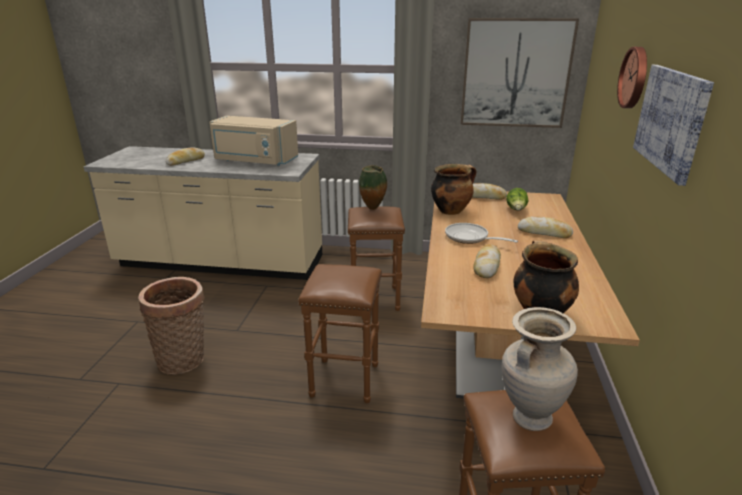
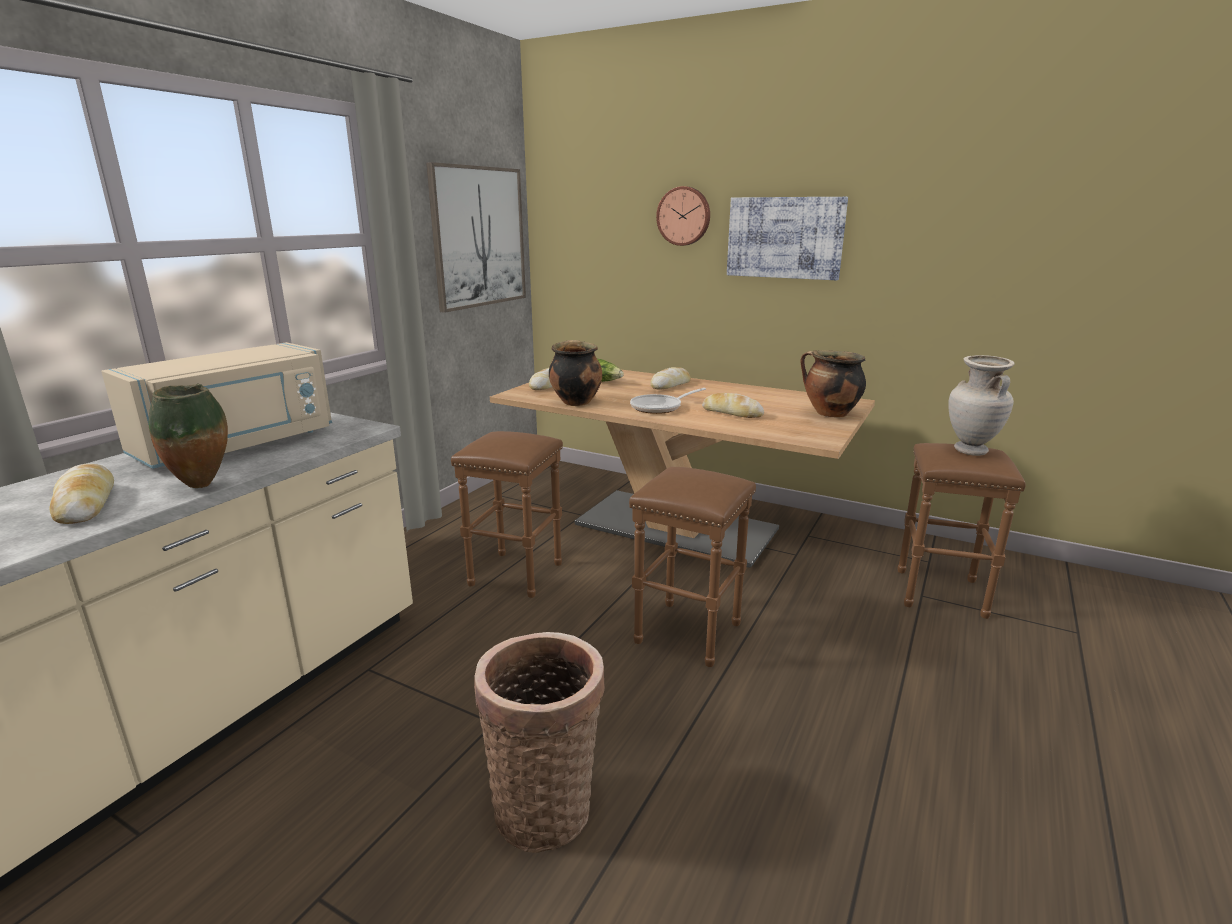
camera: 70 degrees left, 5 degrees down
vase [359,165,387,210] -> vase moved to [149,384,228,488]

